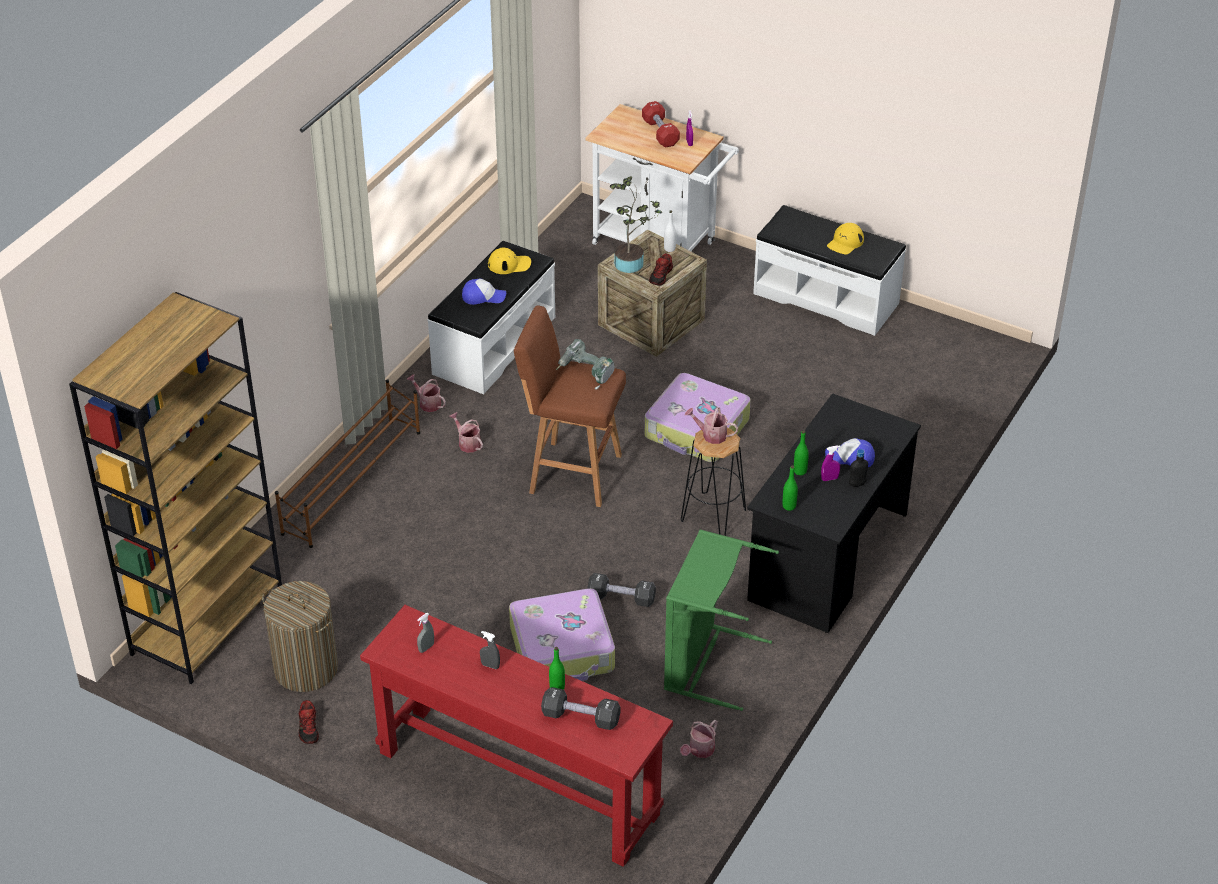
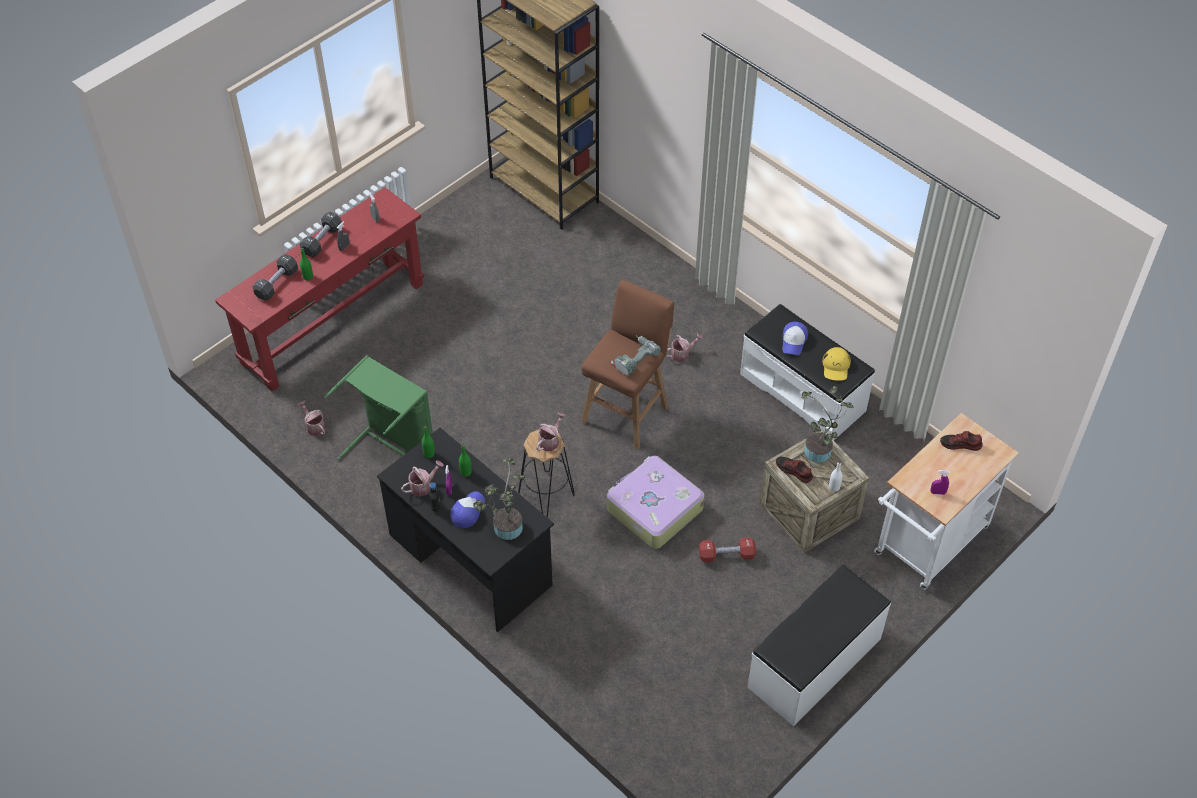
camera: 105 degrees right, 10 degrees up
laundry basket [262,581,338,692] -> none
brown shoe rack [275,379,420,548] -> none
shoe [299,700,319,744] -> shoe moved to [940,431,983,451]
watering can [406,374,446,412] -> watering can moved to [401,460,444,497]
suitcase [509,588,615,681] -> none
black dumbbell [587,573,656,607] -> black dumbbell moved to [300,212,342,257]
red dumbbell [642,101,680,148] -> red dumbbell moved to [699,537,756,563]
yellow cap [827,223,864,254] -> none
none -> potted plant [473,458,525,540]

